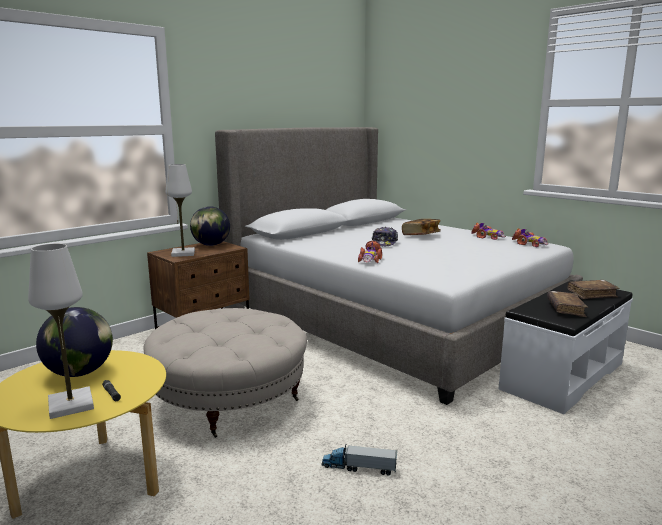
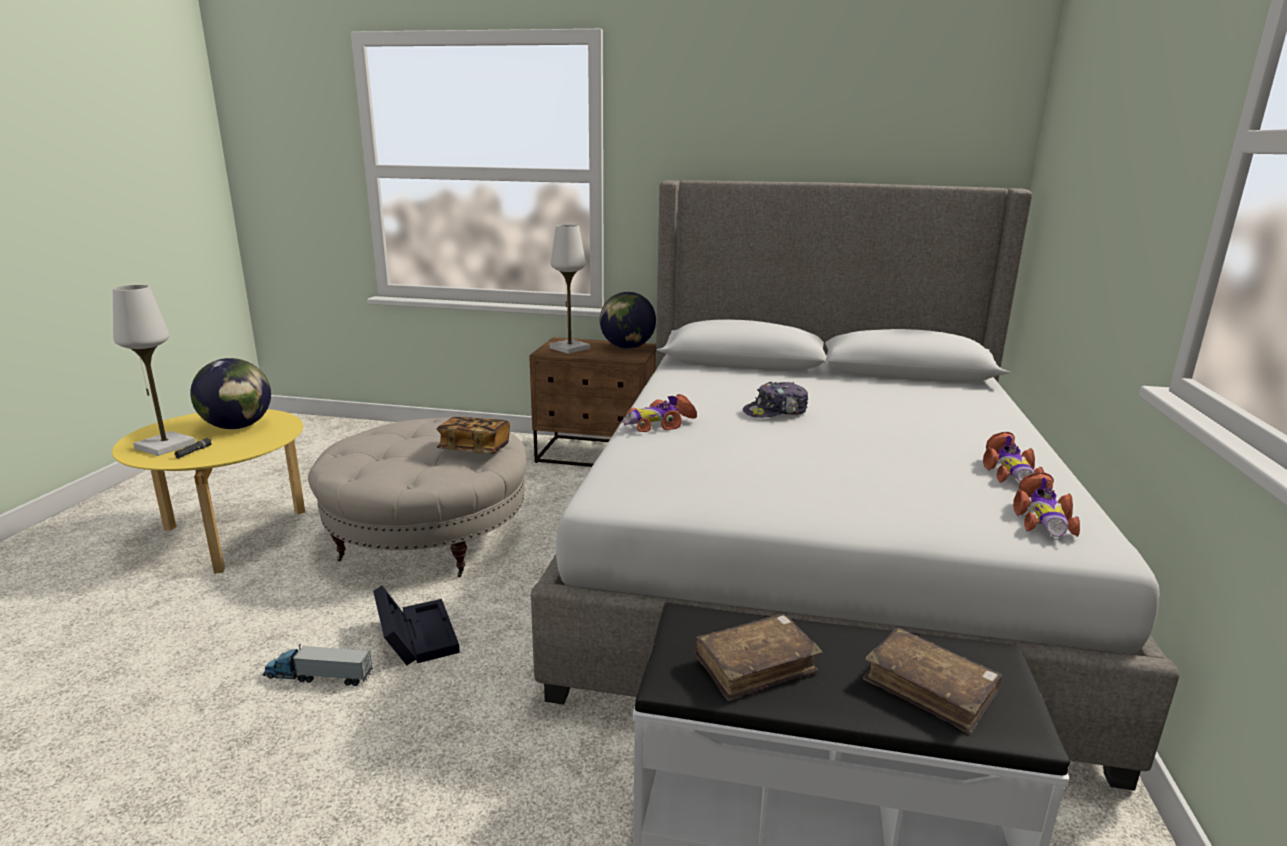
camera: 55 degrees right, 5 degrees up
toy truck [321,444,397,475] -> toy truck turned 60 degrees counterclockwise [263,644,373,686]
book [402,219,441,235] -> book moved to [437,417,510,454]
none -> black storage box [373,586,460,665]

